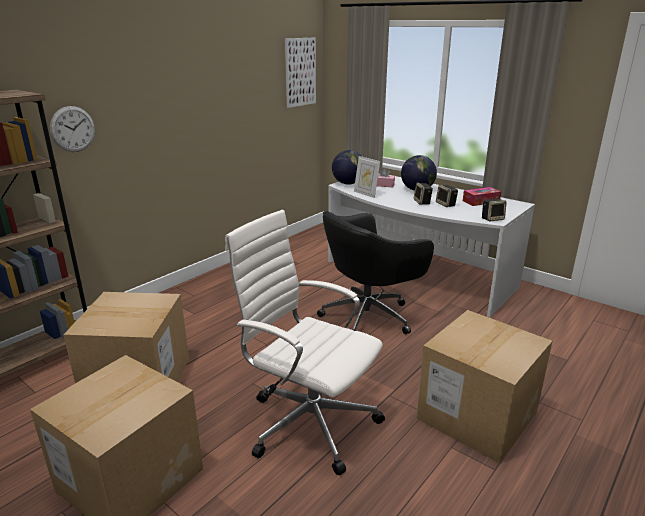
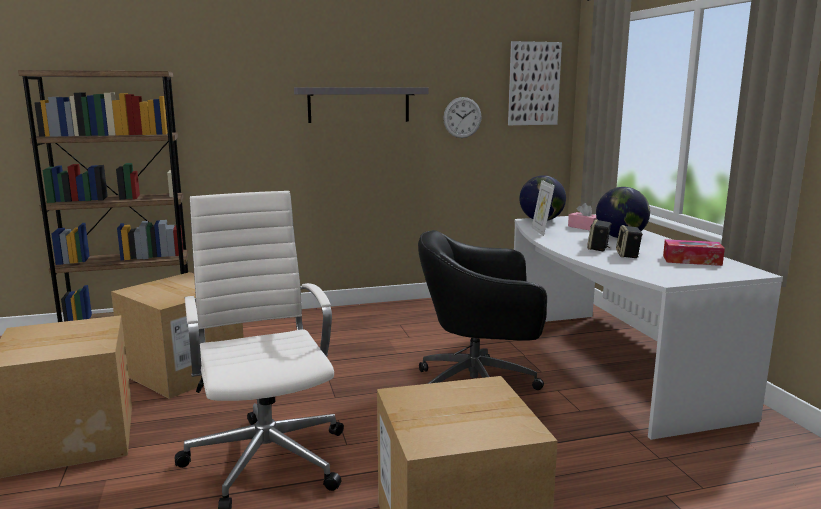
camera: 35 degrees right, 10 degrees down
wall clock [50,106,95,152] -> wall clock moved to [443,97,482,138]
speaker [482,199,507,222] -> none
none -> grey shelf [294,88,429,123]

